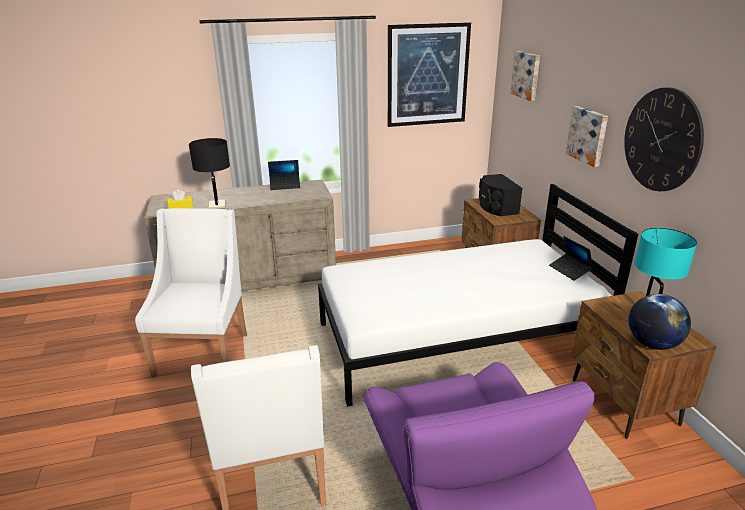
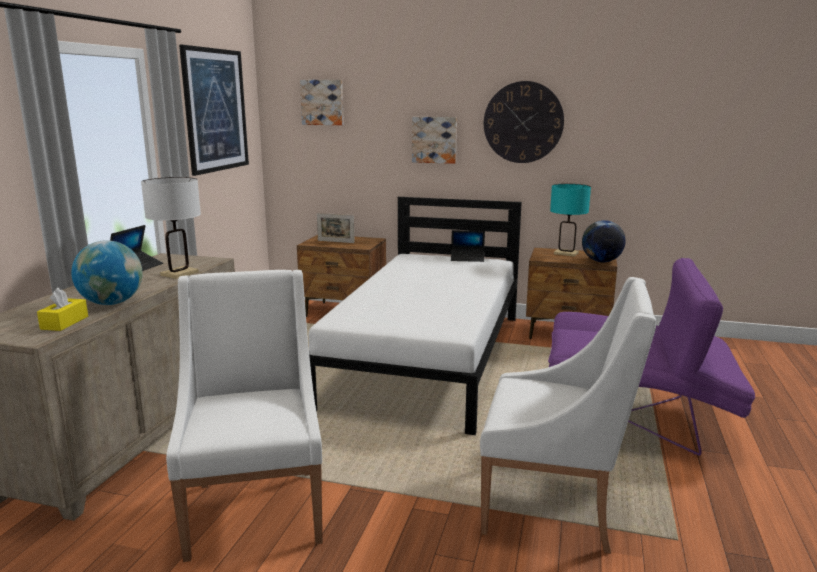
camera: 60 degrees left, 10 degrees down
white armchair [135,208,247,377] -> white armchair turned 45 degrees clockwise [166,270,323,562]
black table lamp [189,138,230,209] -> globe [71,240,143,305]
black speaker [479,174,522,216] -> picture frame [317,213,355,243]
none -> white table lamp [141,177,201,279]

